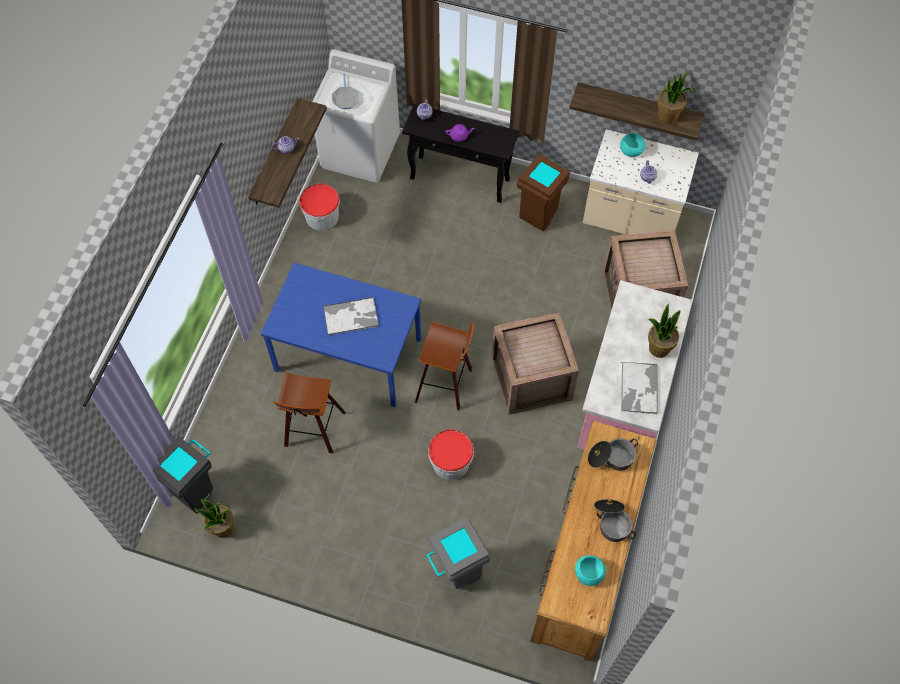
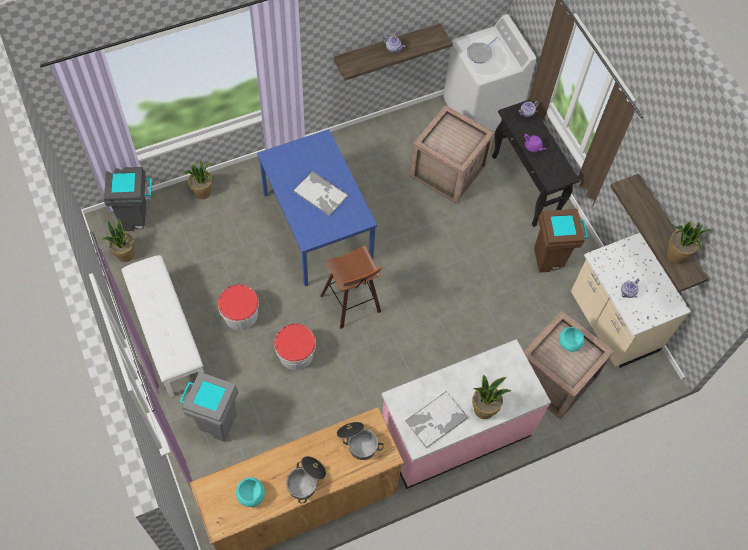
camera: 45 degrees right, 0 degrees up
stool [273,373,346,454] -> none
bucket [300,183,340,230] -> bucket moved to [218,284,259,330]
crate [492,312,579,414] -> crate moved to [410,105,495,204]
turquoise bowl [620,133,645,157] -> turquoise bowl moved to [559,327,584,352]
none -> white bench [122,255,204,397]
none -> potted plant [183,161,213,199]

